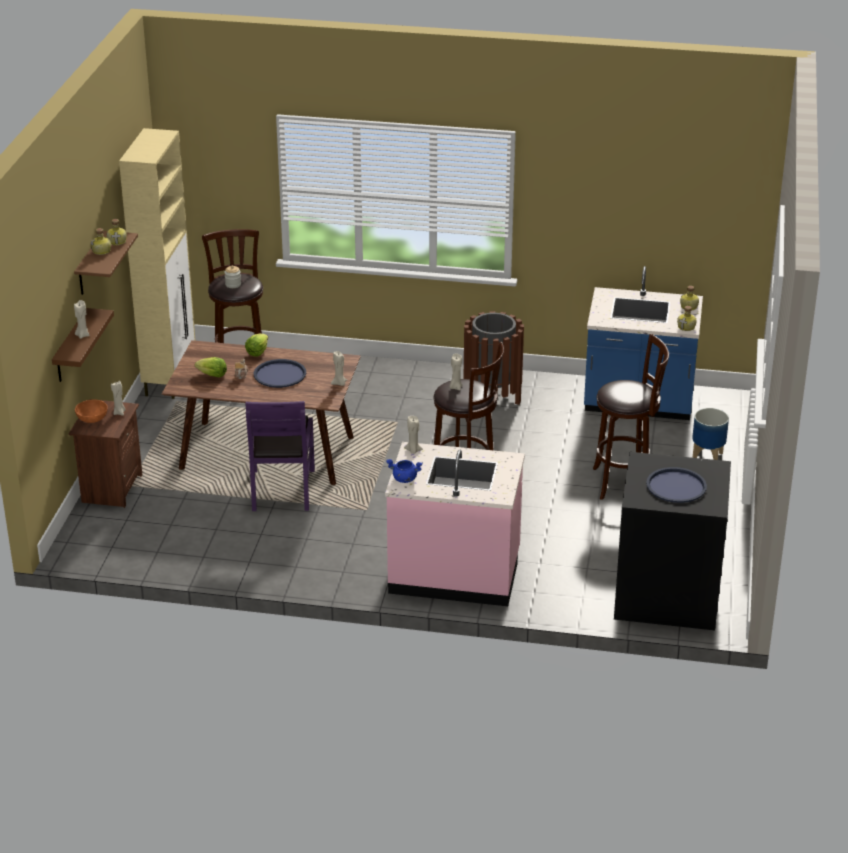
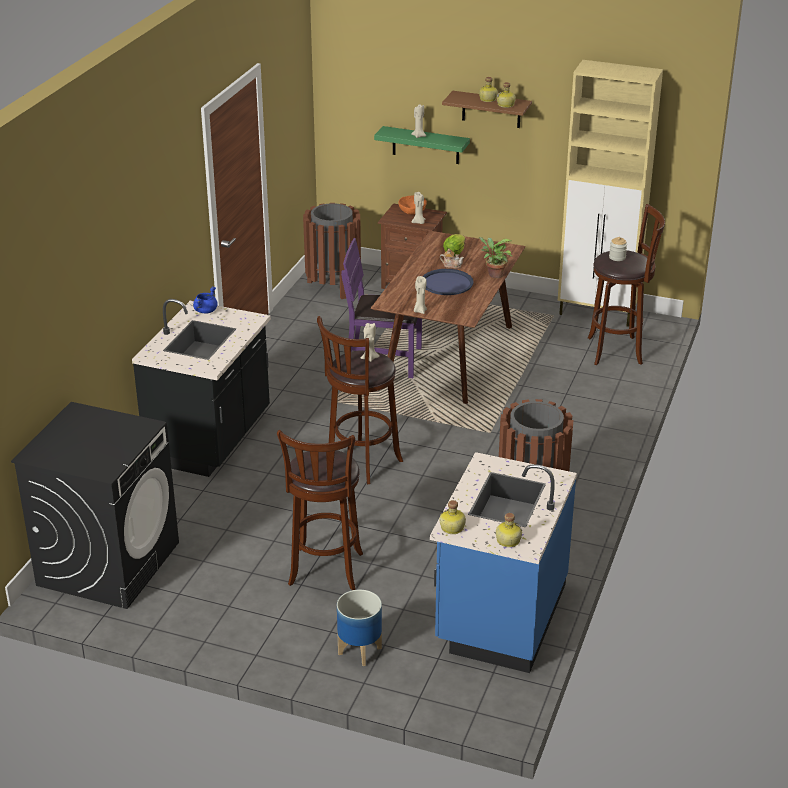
camera: 100 degrees right, 0 degrees up
brown shelf [52,308,114,382] -> green shelf [374,126,470,164]
lettuce [245,334,268,357] -> potted plant [479,237,512,278]
pink counter [385,442,525,606] -> black counter [132,299,271,477]
beige candle [404,416,423,454] -> none
blue tray [646,467,707,503] -> none
none -> brown trash can [303,203,361,299]

